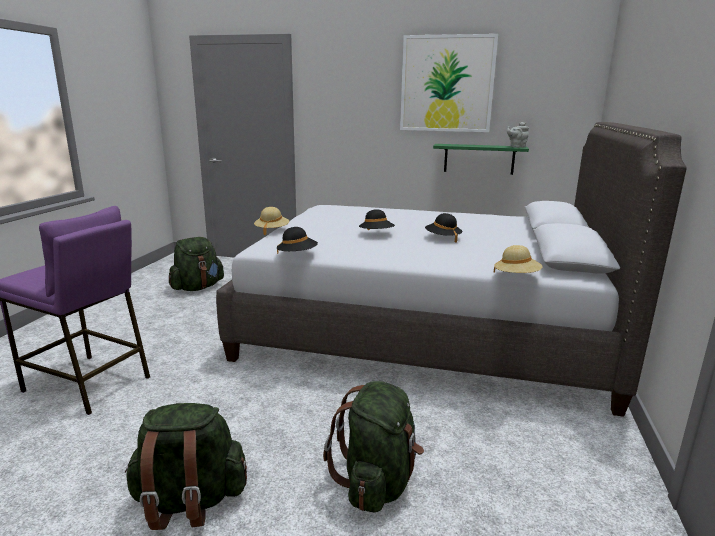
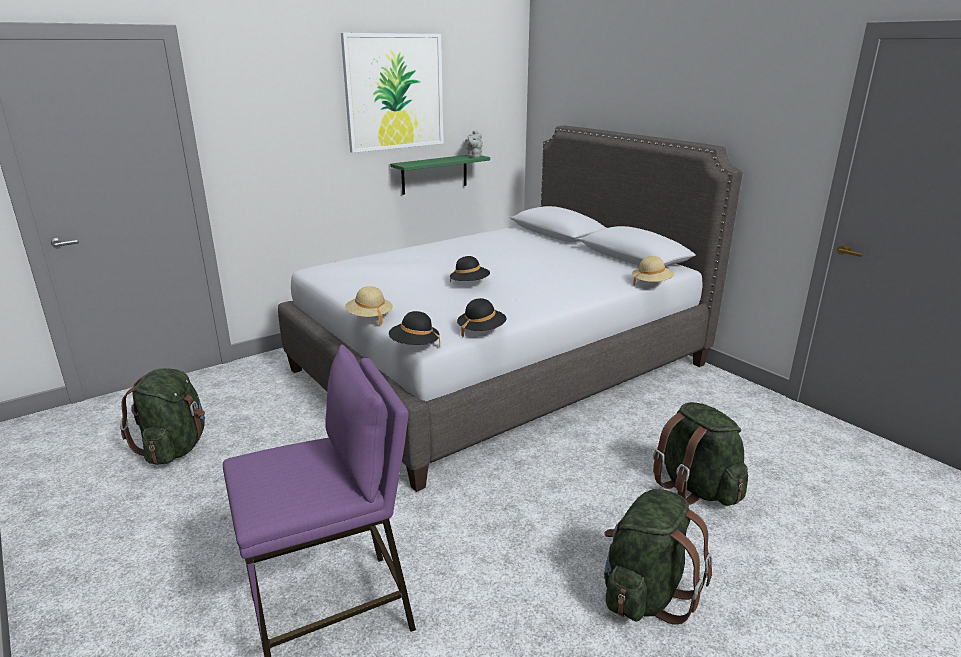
camera: 50 degrees left, 5 degrees up
black hat [425,213,462,243] -> black hat moved to [389,311,440,347]

